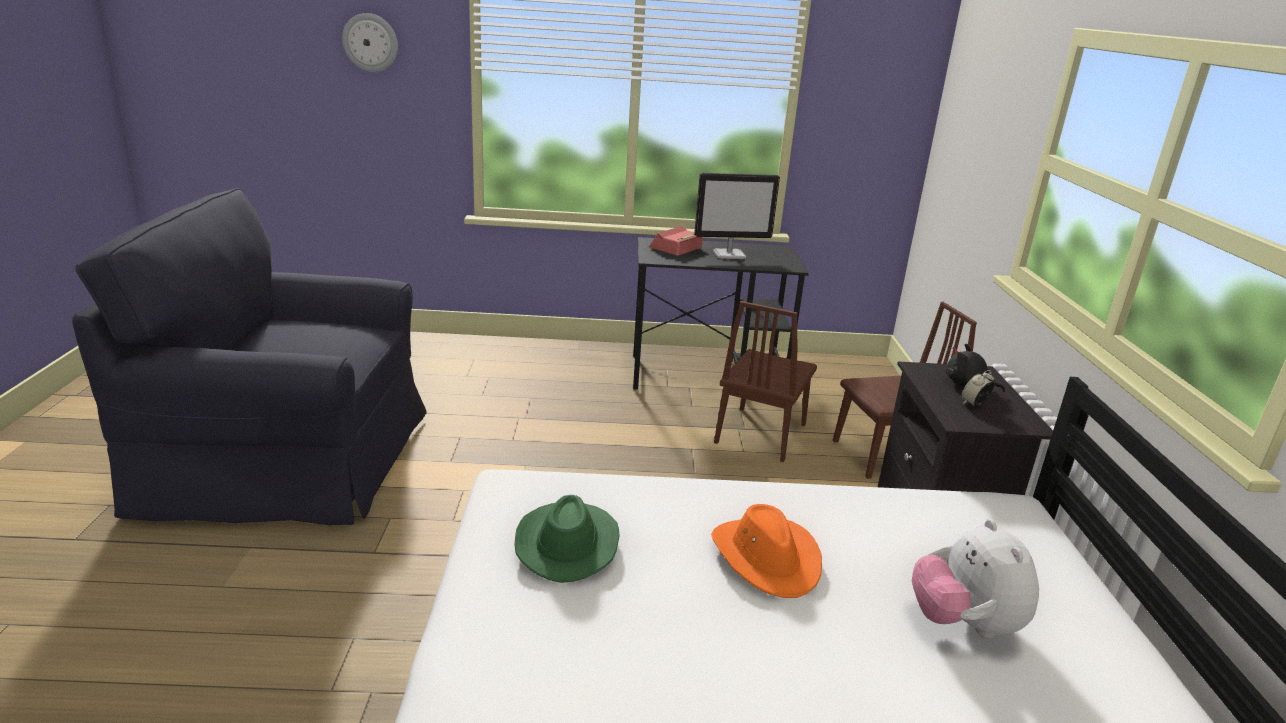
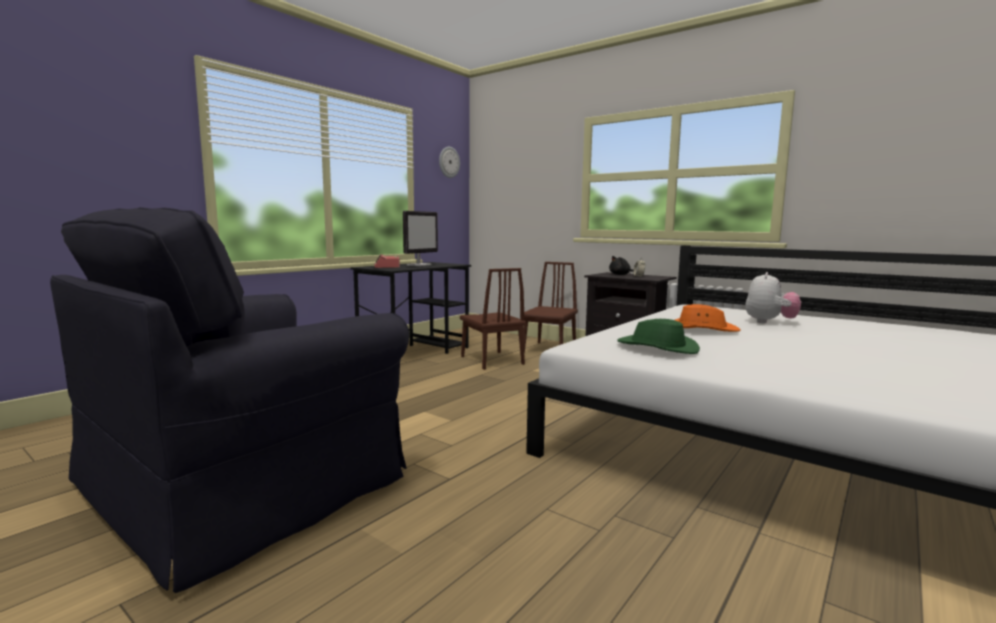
camera: 50 degrees left, 15 degrees down
wall clock [342,13,398,72] -> wall clock moved to [439,147,460,178]
plush toy [912,519,1039,638] -> plush toy turned 90 degrees counterclockwise [745,272,801,323]

